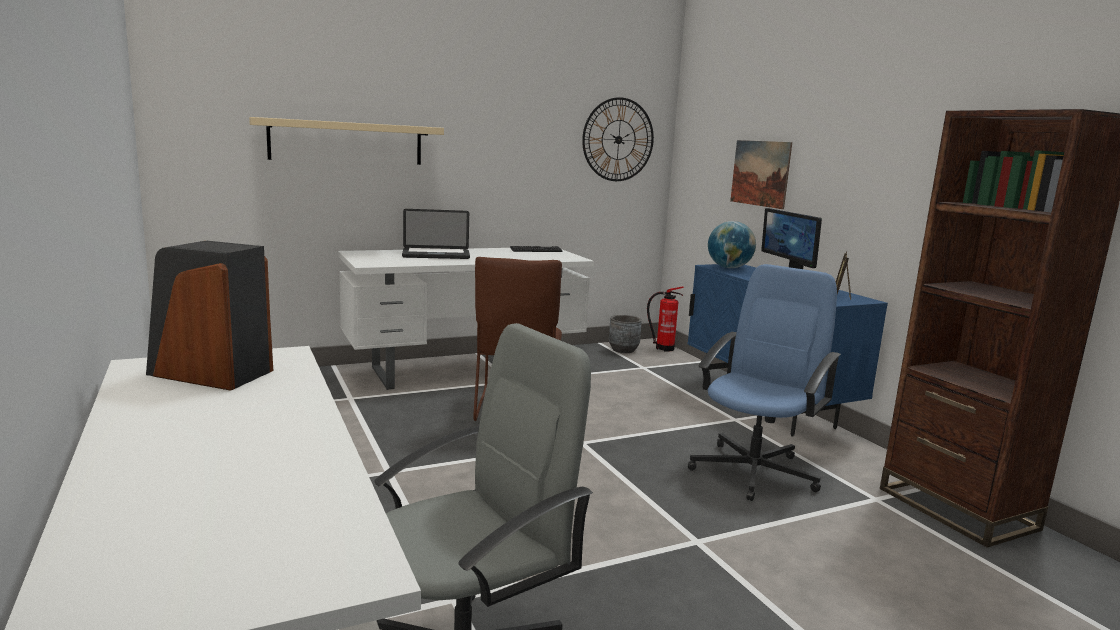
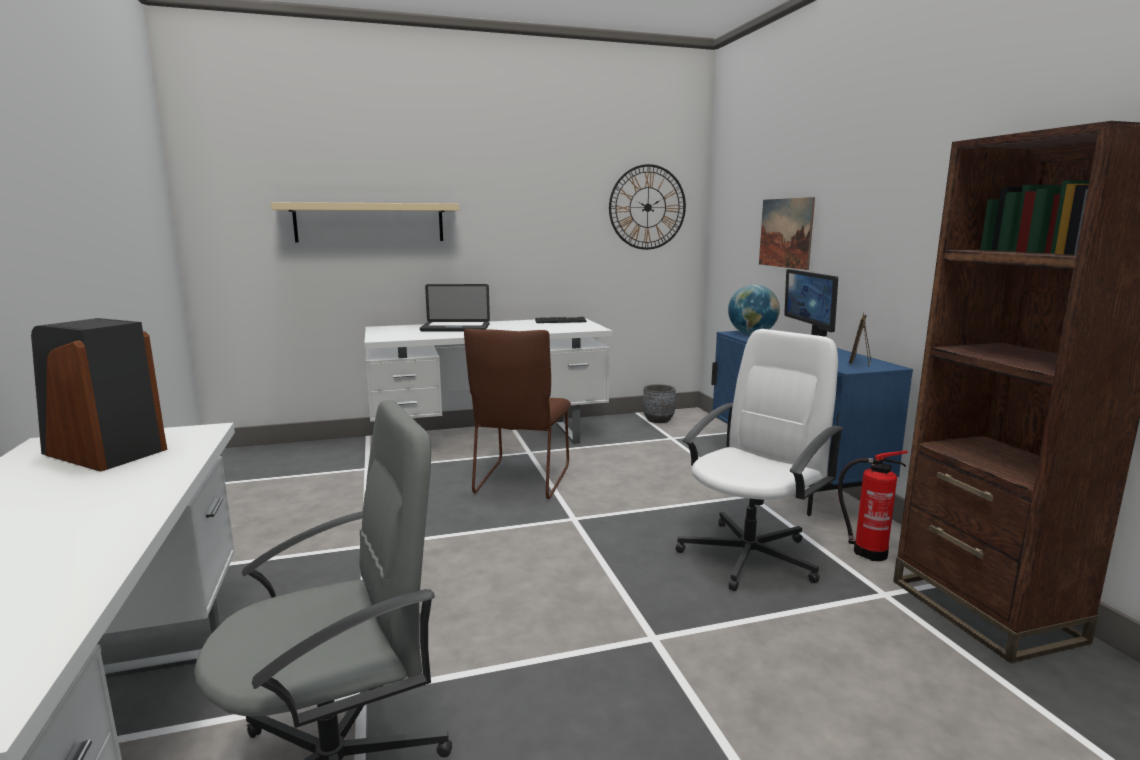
camera: 10 degrees right, 0 degrees up
fire extinguisher [647,287,684,352] -> fire extinguisher moved to [838,451,908,561]
blue office chair [688,264,841,501] -> white office chair [675,329,844,591]

